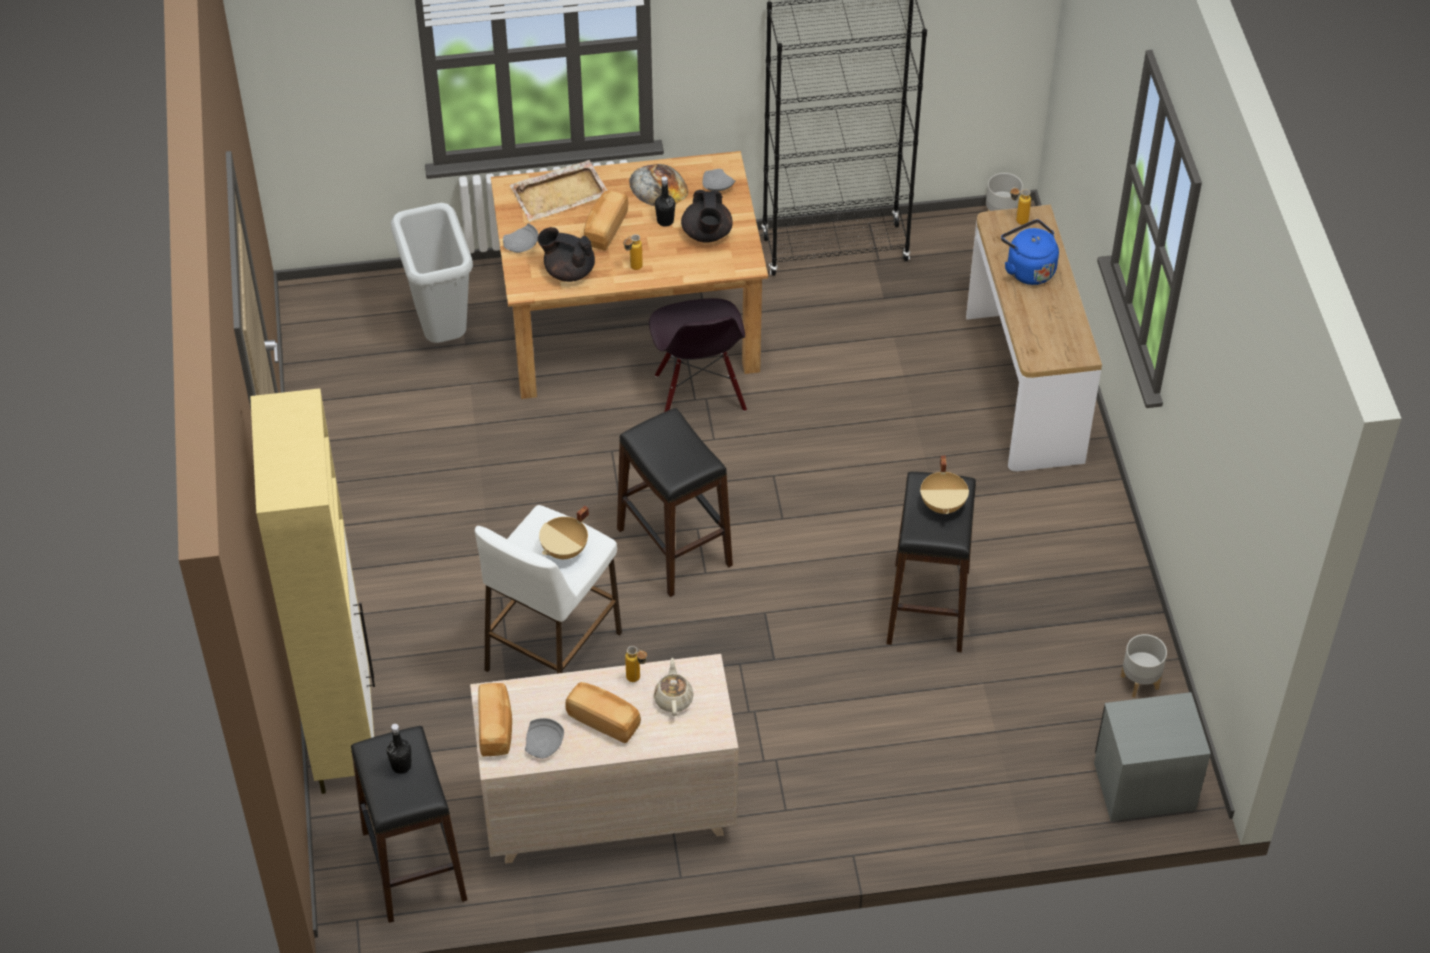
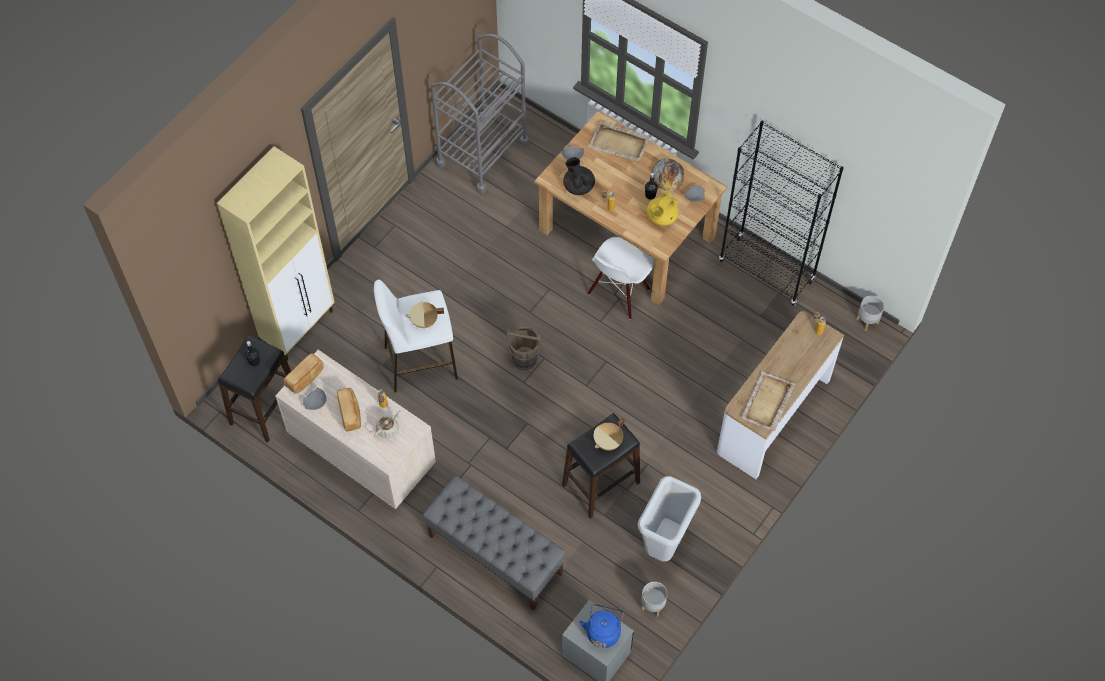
camera: 45 degrees right, 10 degrees up
grey trash can [391,203,473,343] -> grey trash can moved to [638,476,701,561]
bread [584,191,628,251] -> none
black stool [617,408,733,597] -> brown bucket [507,327,541,370]
black chair [649,298,747,412] -> white chair [587,237,655,319]
black teapot [681,190,733,243] -> yellow teapot [647,192,679,226]
blue kettle [1001,220,1059,285] -> blue kettle moved to [580,604,624,648]
none -> grey bench [423,476,566,610]
none -> grey cart [431,34,529,194]
none -> beige tray [741,371,795,431]

